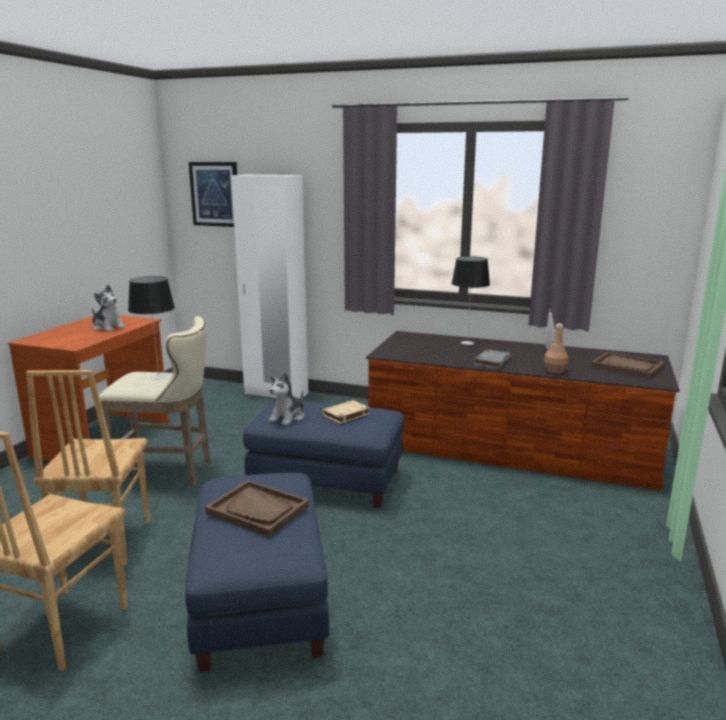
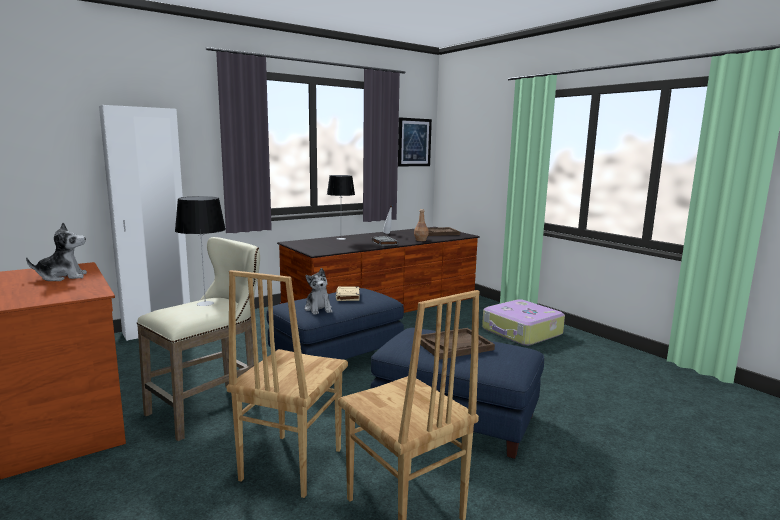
camera: 55 degrees left, 5 degrees down
brown chair [26,370,150,565] -> brown chair turned 75 degrees clockwise [227,270,348,498]
picture [189,162,237,227] -> picture moved to [398,118,432,166]
none -> suitcase [482,299,565,346]

